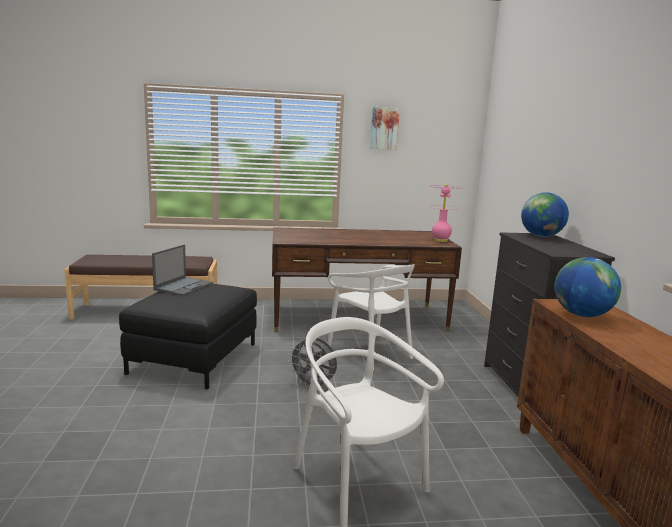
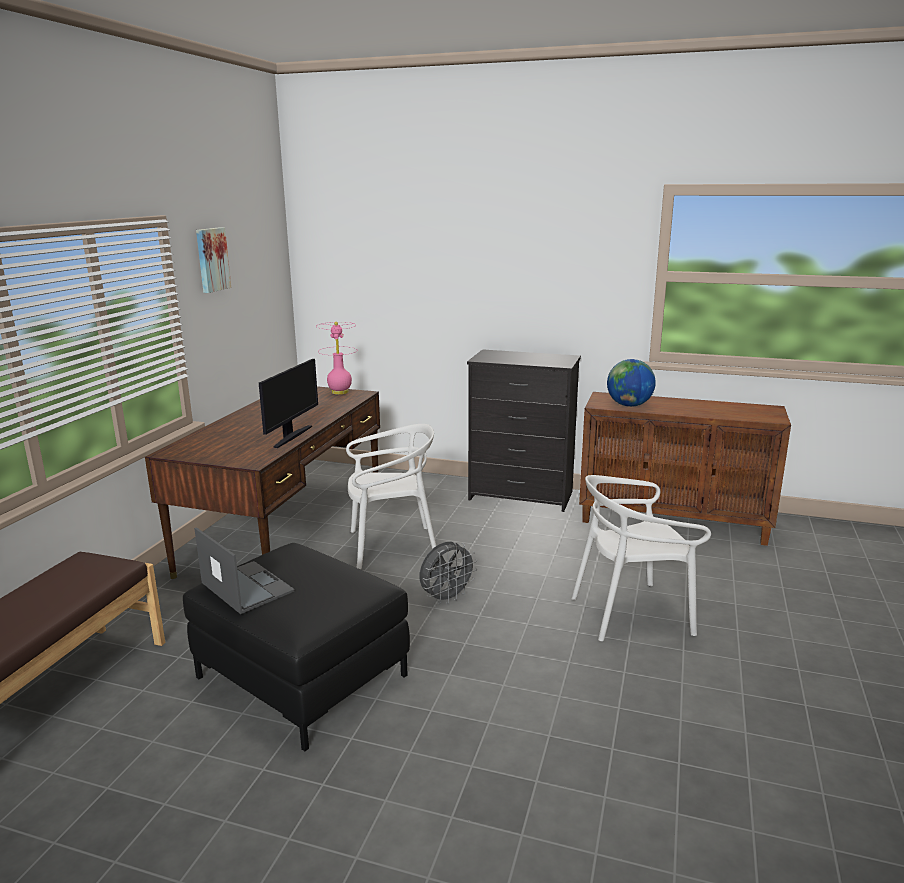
camera: 65 degrees left, 5 degrees up
globe [521,192,569,237] -> none
none -> monitor [259,359,318,448]

